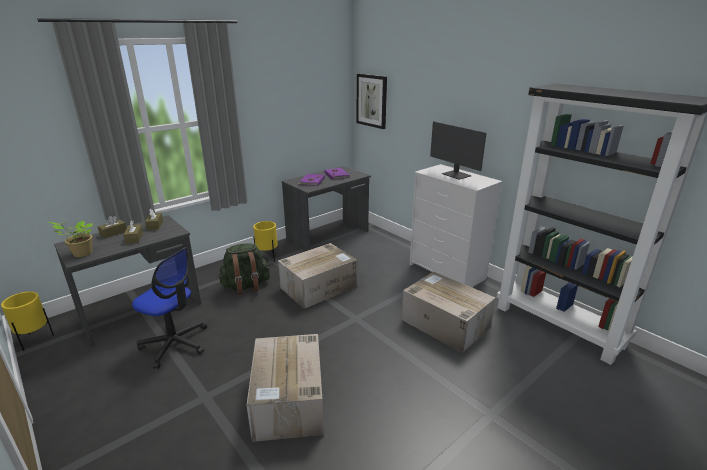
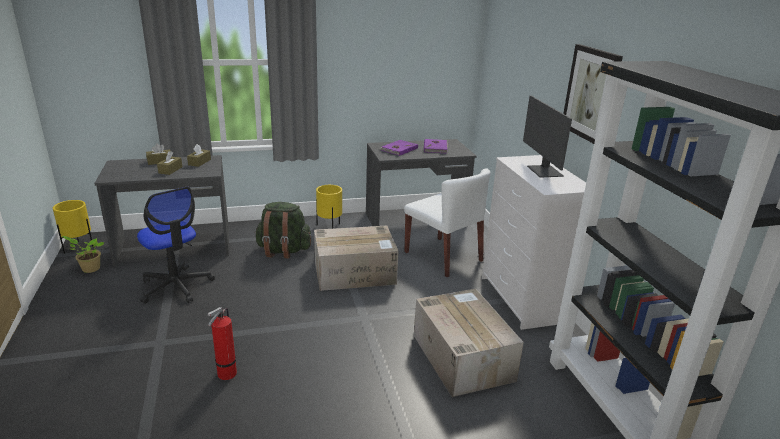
camera: 25 degrees right, 0 degrees up
potted plant [48,221,93,257] -> potted plant moved to [62,236,105,273]
cardboard box [247,334,324,442] -> fire extinguisher [208,307,237,380]
picture [357,74,387,129] -> picture moved to [563,44,623,144]
none -> white chair [404,168,490,277]

